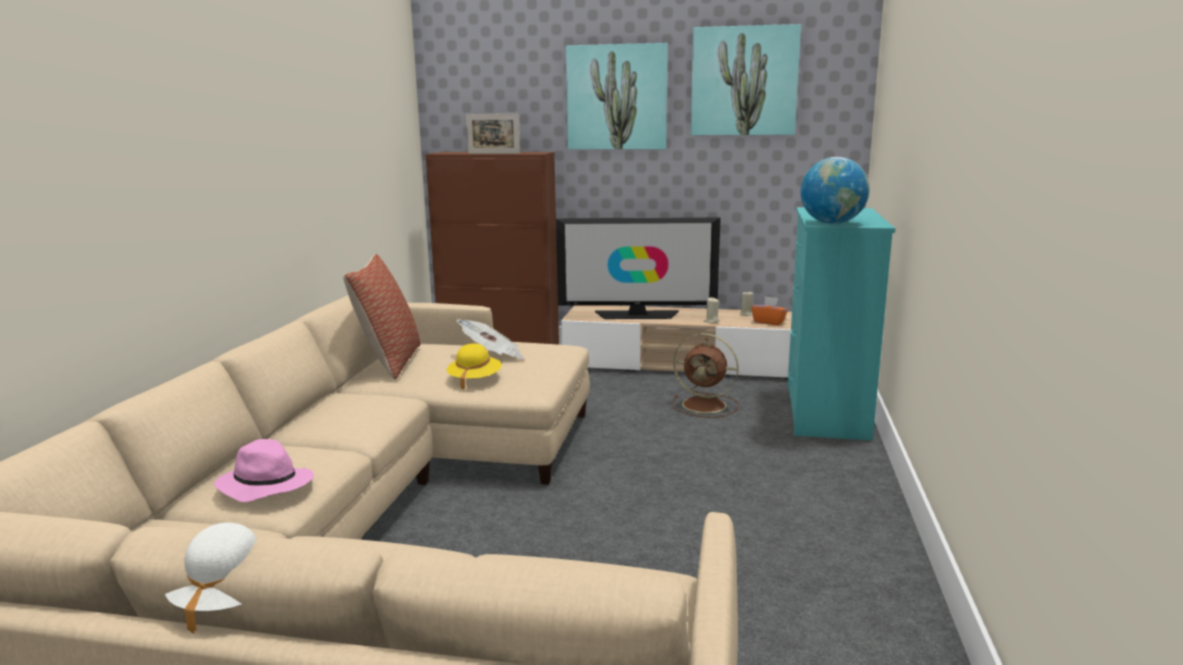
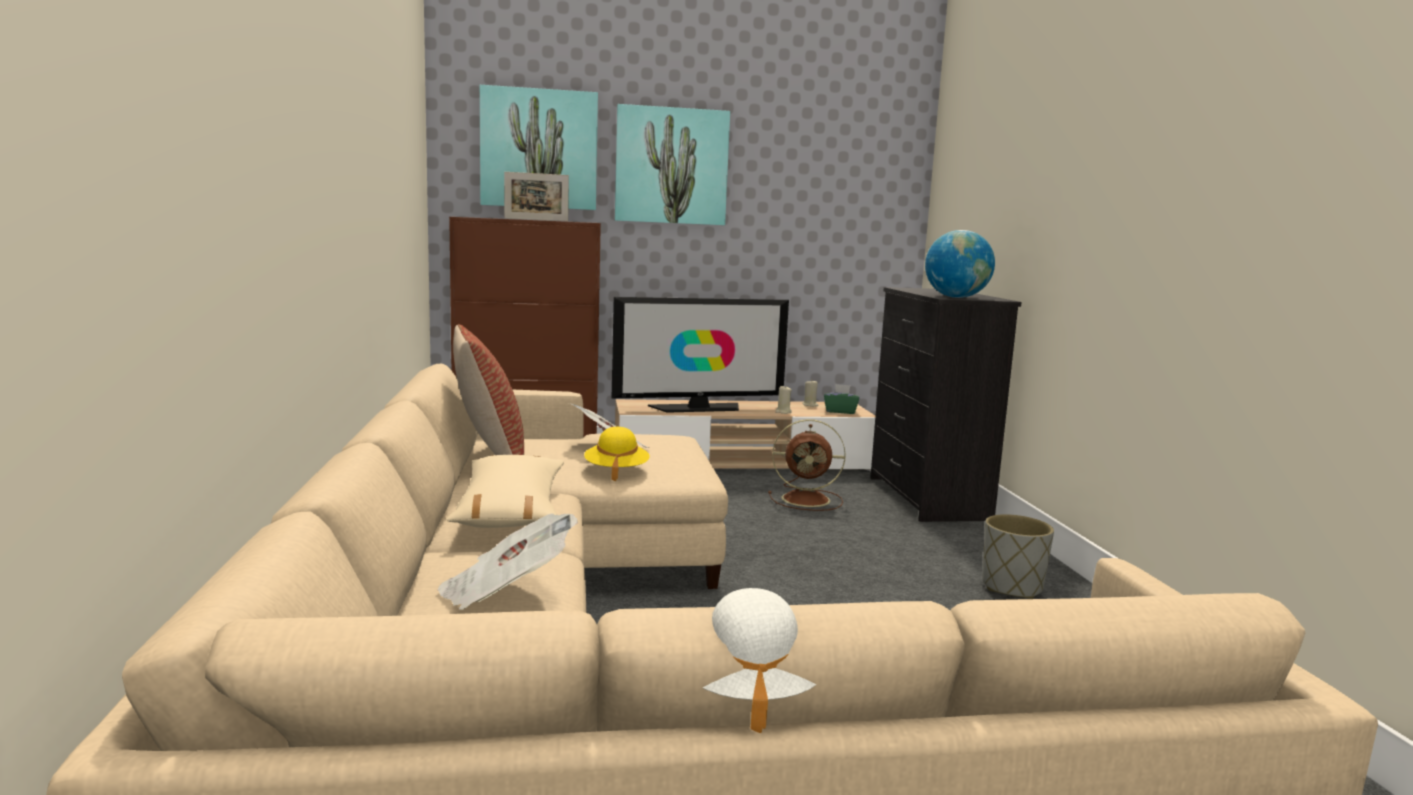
camera: 20 degrees left, 5 degrees down
pink hat [214,439,314,502] -> newspaper [437,514,578,610]
picture [691,24,801,135] -> picture moved to [480,85,598,210]
orange tissue box [751,296,788,325] -> green tissue box [824,384,859,414]
turquoise dresser [787,207,896,441] -> black dresser [870,287,1022,522]
none -> beige pillow [446,455,564,528]
none -> grey planter [983,514,1054,599]

